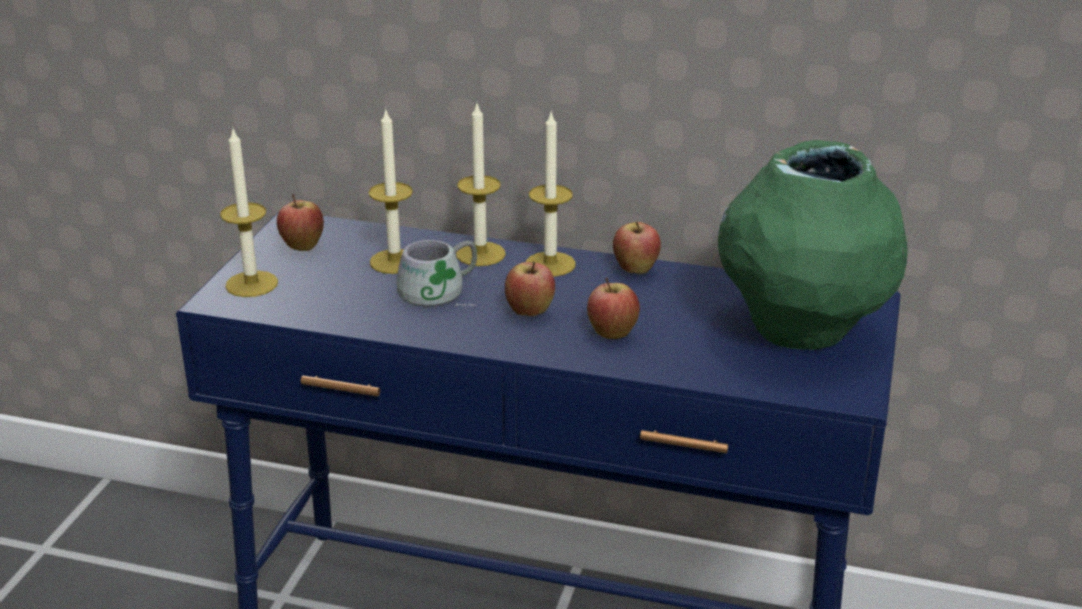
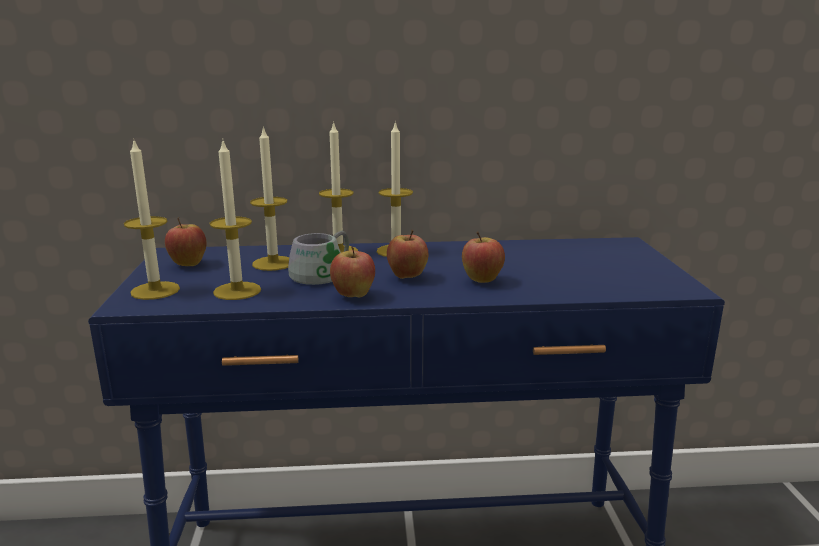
camera: 20 degrees left, 10 degrees down
apple [613,221,661,274] -> apple moved to [330,246,375,298]
green vase [718,140,908,350] -> none
none -> candle [209,138,261,300]

